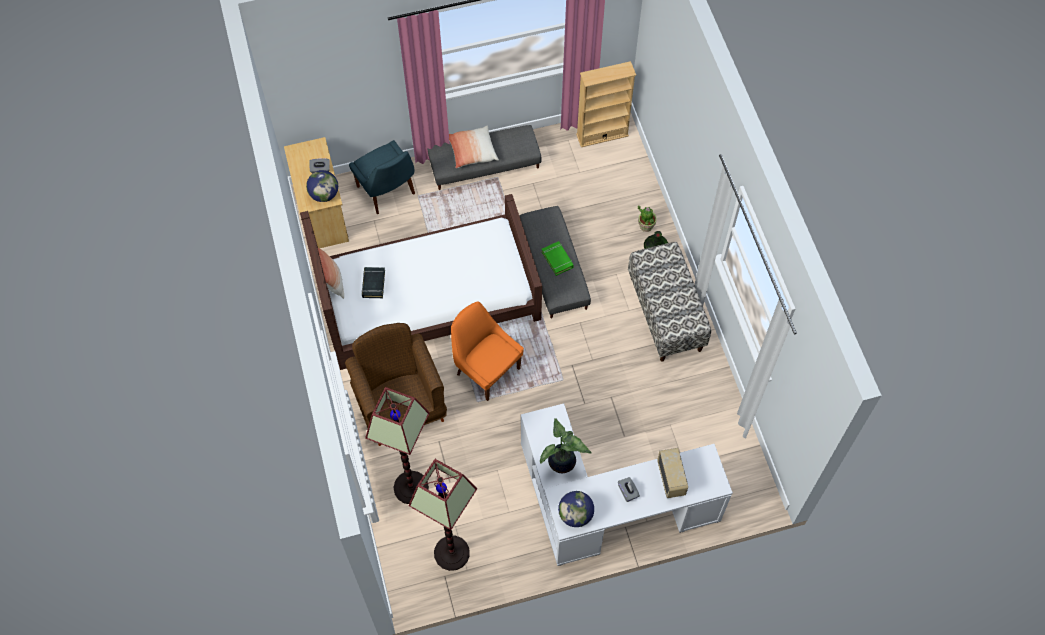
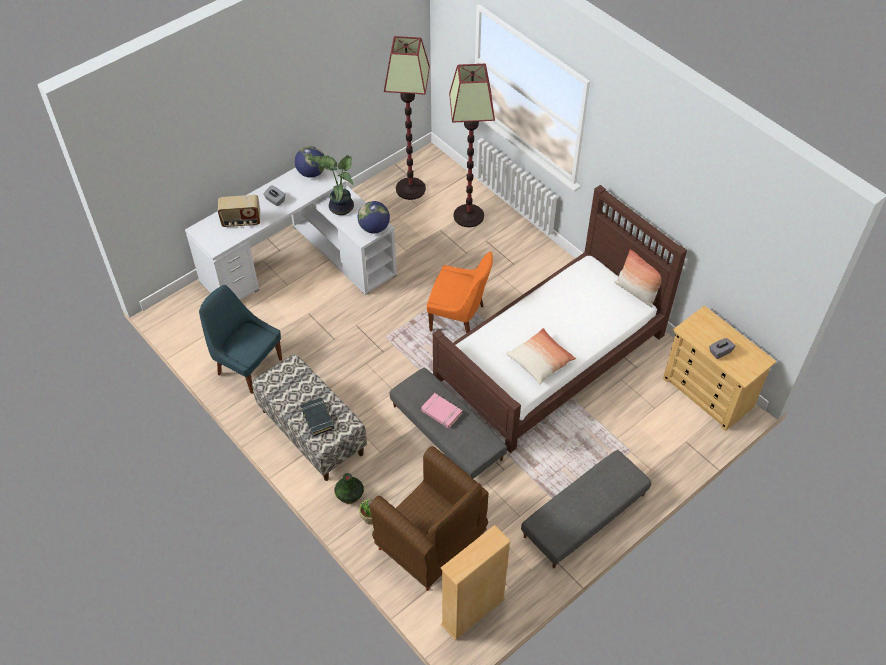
camera: 155 degrees right, 10 degrees down
globe [306,170,338,202] -> globe moved to [358,201,390,233]
brown armchair [345,323,447,446] -> brown armchair moved to [370,446,489,591]
blue chair [349,140,415,214] -> blue chair moved to [199,285,282,394]
black book [362,267,385,298] -> black book moved to [300,398,334,436]
pillow [449,126,499,168] -> pillow moved to [506,328,576,385]
green book [541,241,574,276] -> pink book [421,393,462,428]
radio [657,448,688,498] -> radio turned 60 degrees counterclockwise [218,195,260,227]

